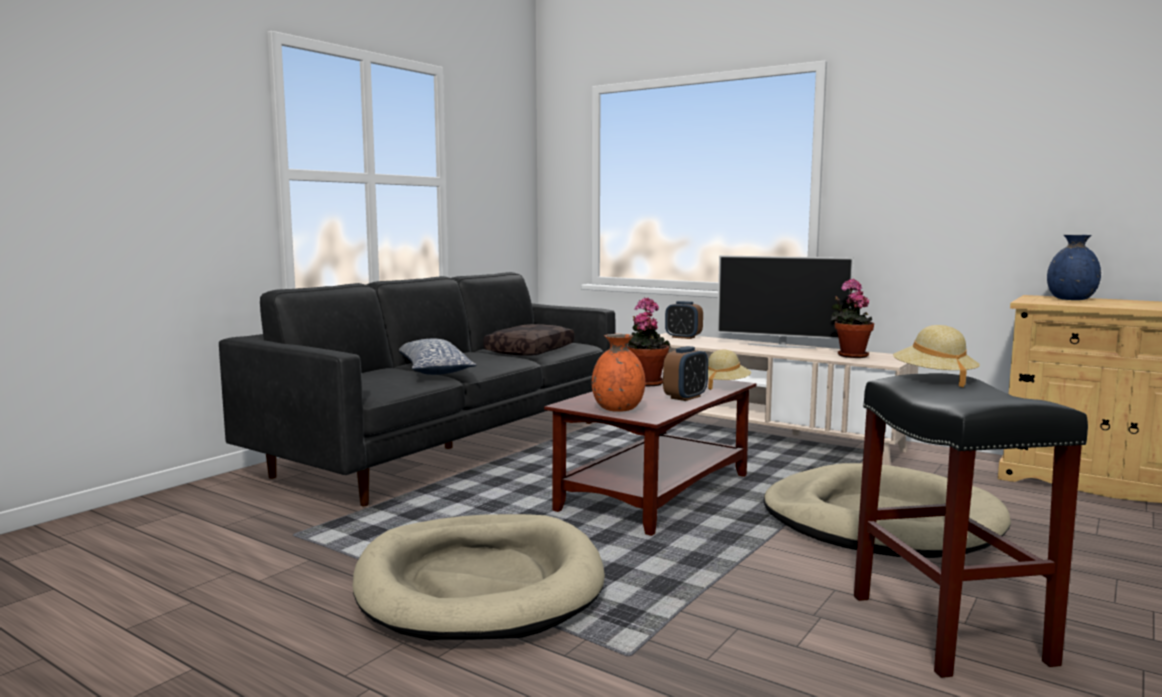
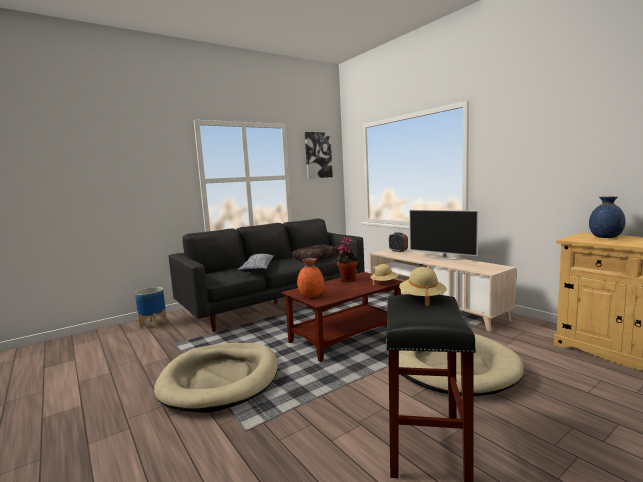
camera: 20 degrees right, 0 degrees up
alarm clock [663,346,708,401] -> none
potted plant [831,279,874,358] -> none
none -> planter [135,287,167,329]
none -> picture [305,132,333,178]

